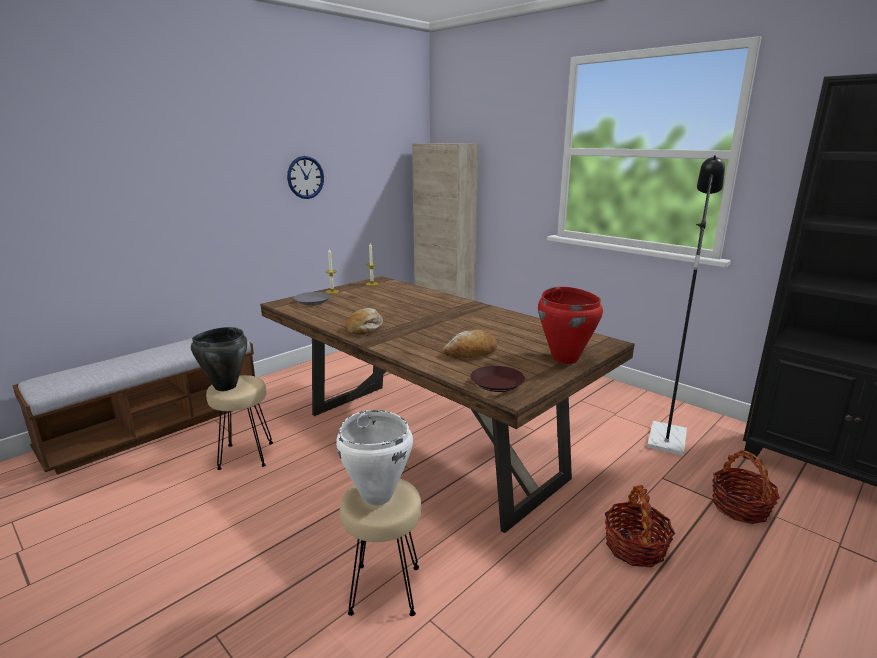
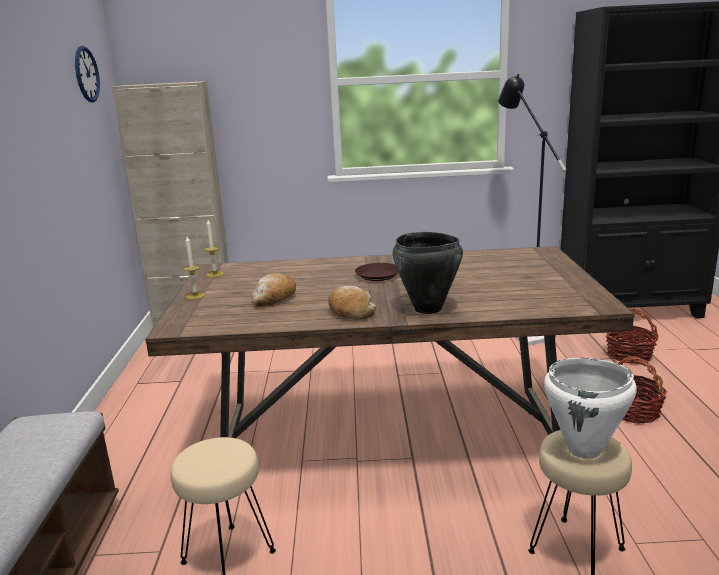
camera: 45 degrees left, 0 degrees up
black cooking pot [191,327,247,391] -> black cooking pot moved to [393,232,463,314]
wall clock [287,156,324,199] -> wall clock moved to [75,46,100,102]
grey plate [294,292,331,305] -> none
bread [443,330,498,358] -> bread moved to [252,273,296,307]
brown plate [470,366,525,392] -> brown plate moved to [355,263,399,281]
red cooking pot [538,287,603,364] -> none

